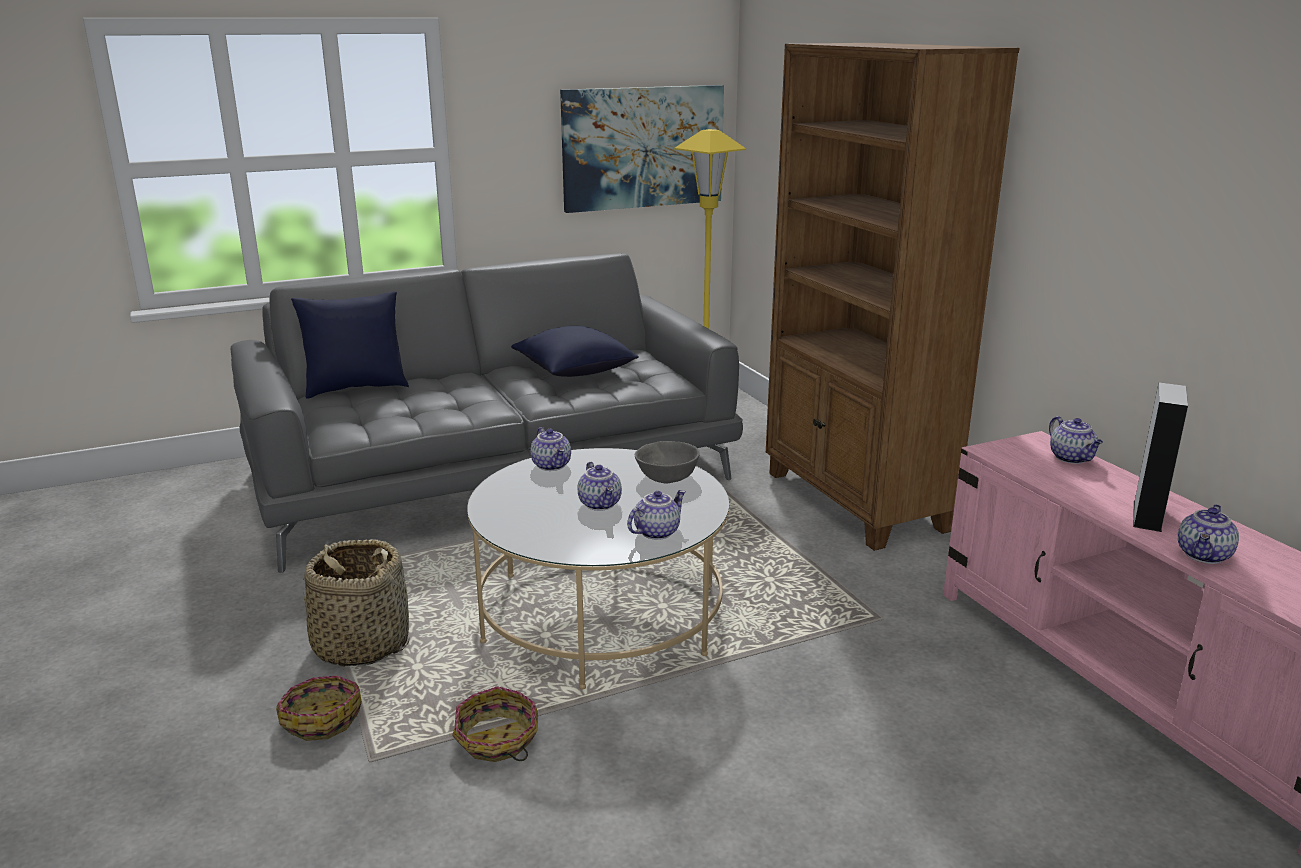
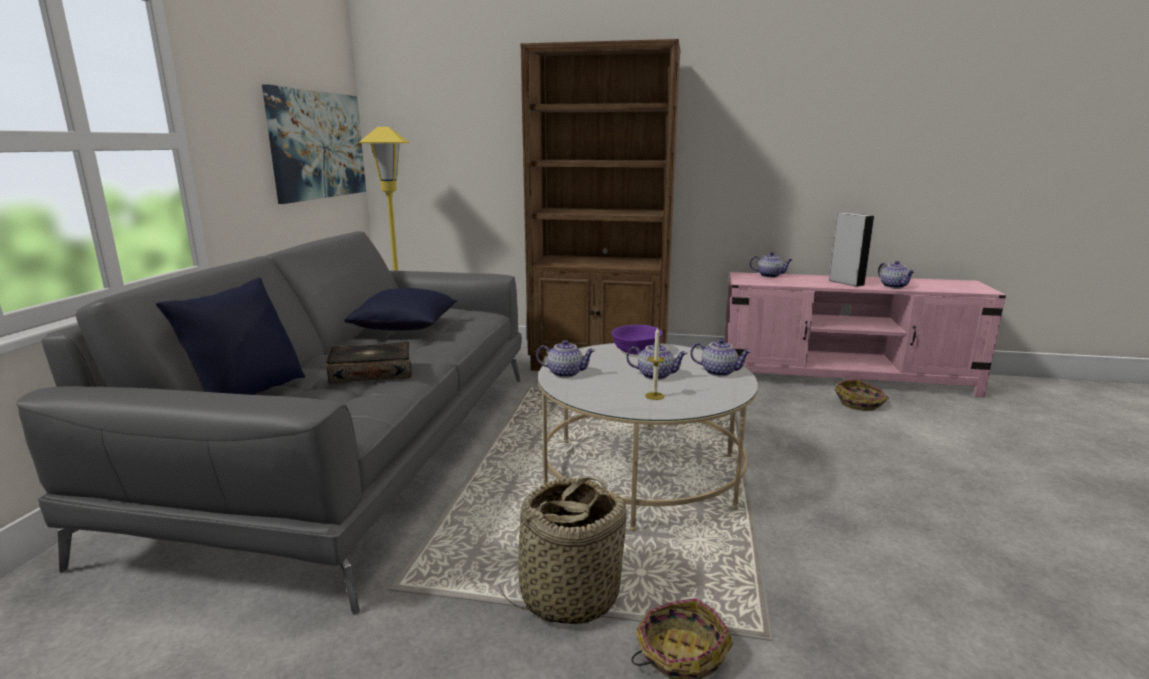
camera: 55 degrees left, 5 degrees down
basket [452,686,538,762] -> basket moved to [834,379,889,411]
teapot [627,490,686,540] -> teapot turned 120 degrees clockwise [690,339,752,376]
grey bowl [635,441,700,483] -> purple bowl [612,325,662,355]
none -> book [326,342,412,383]
none -> candle [645,327,665,400]

